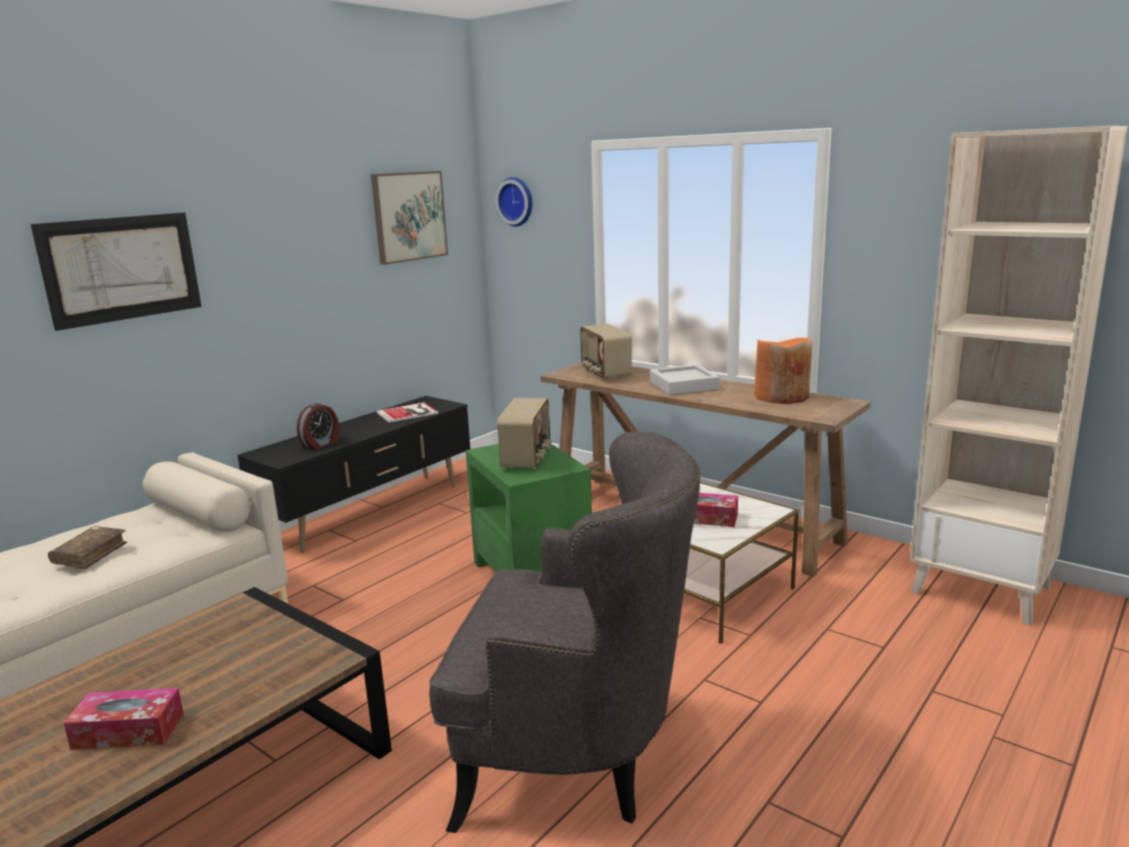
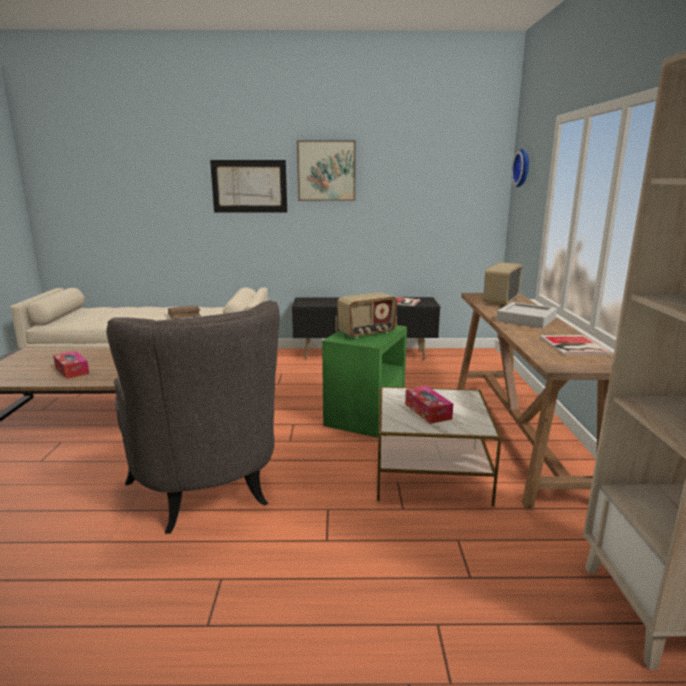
camera: 50 degrees right, 0 degrees up
alarm clock [297,403,340,450] -> none
picture [371,171,448,265] -> picture moved to [297,140,356,201]
orange vase [754,338,812,404] -> book [540,335,612,355]

